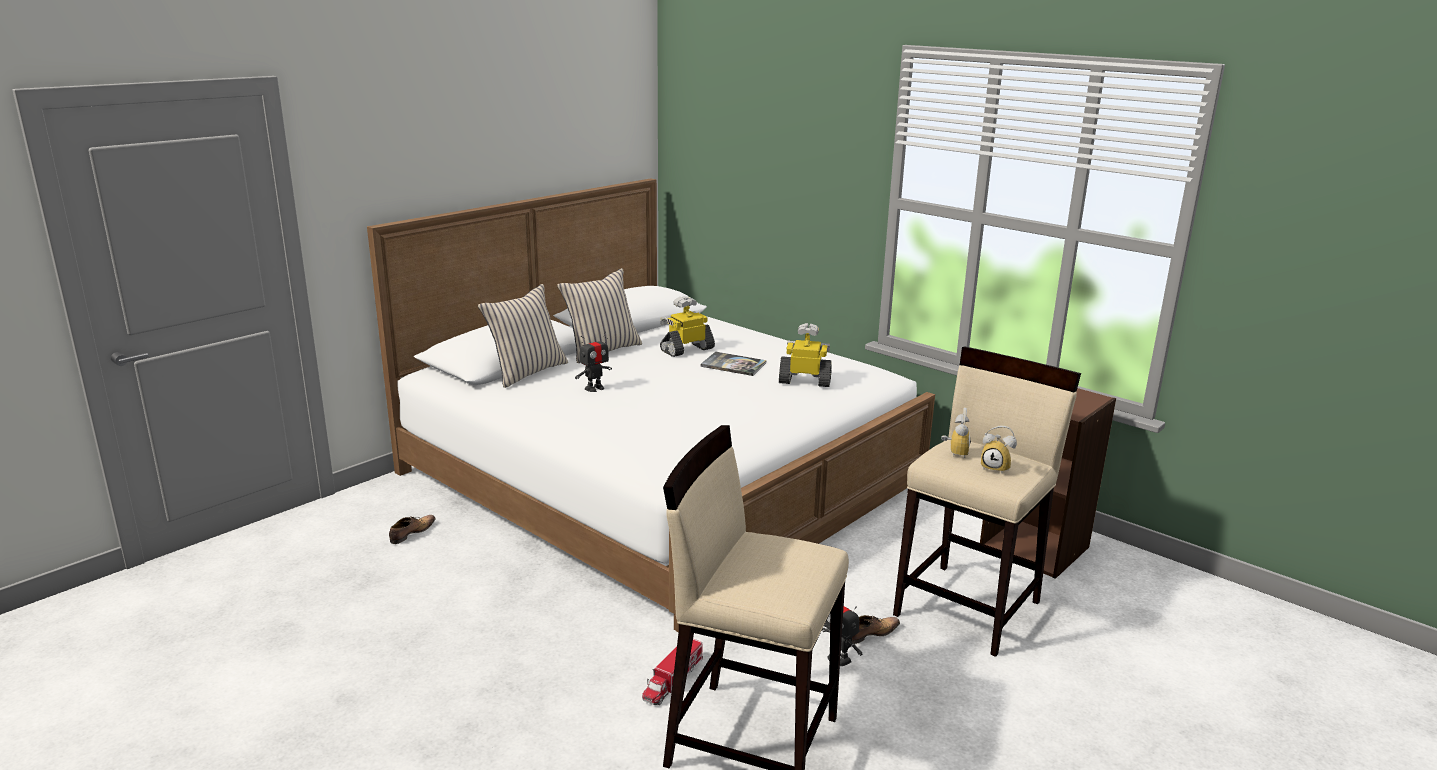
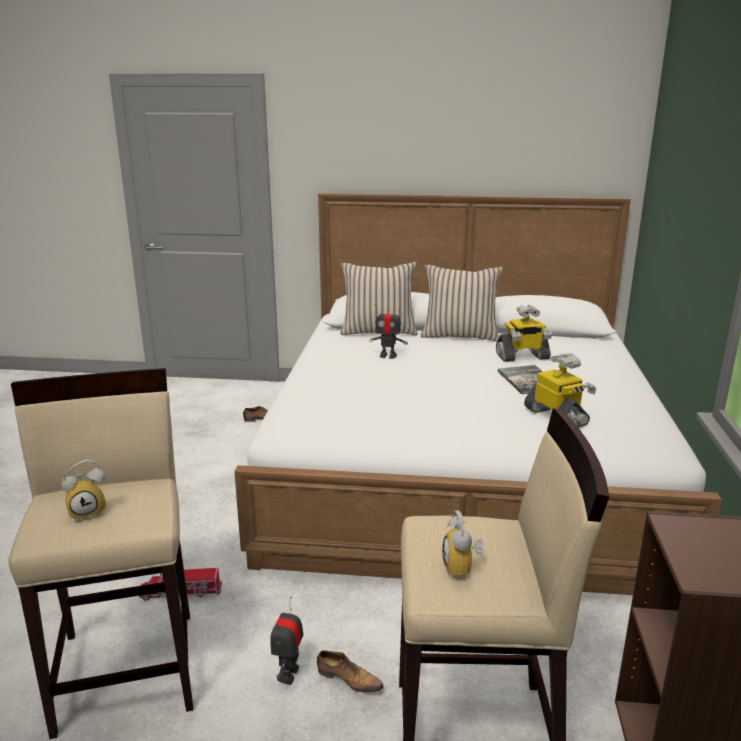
camera: 55 degrees right, 0 degrees up
toy robot [660,296,715,357] -> toy robot turned 150 degrees clockwise [496,305,552,362]
alarm clock [941,407,971,458] -> alarm clock moved to [61,460,106,521]

